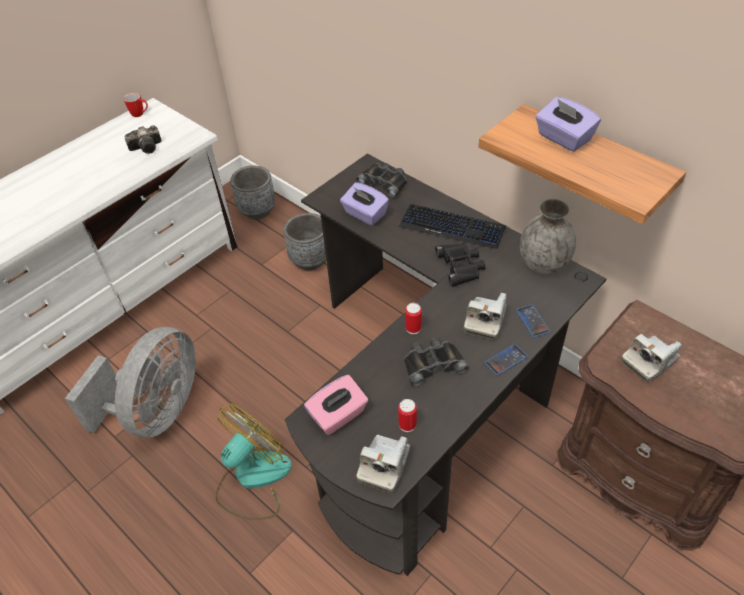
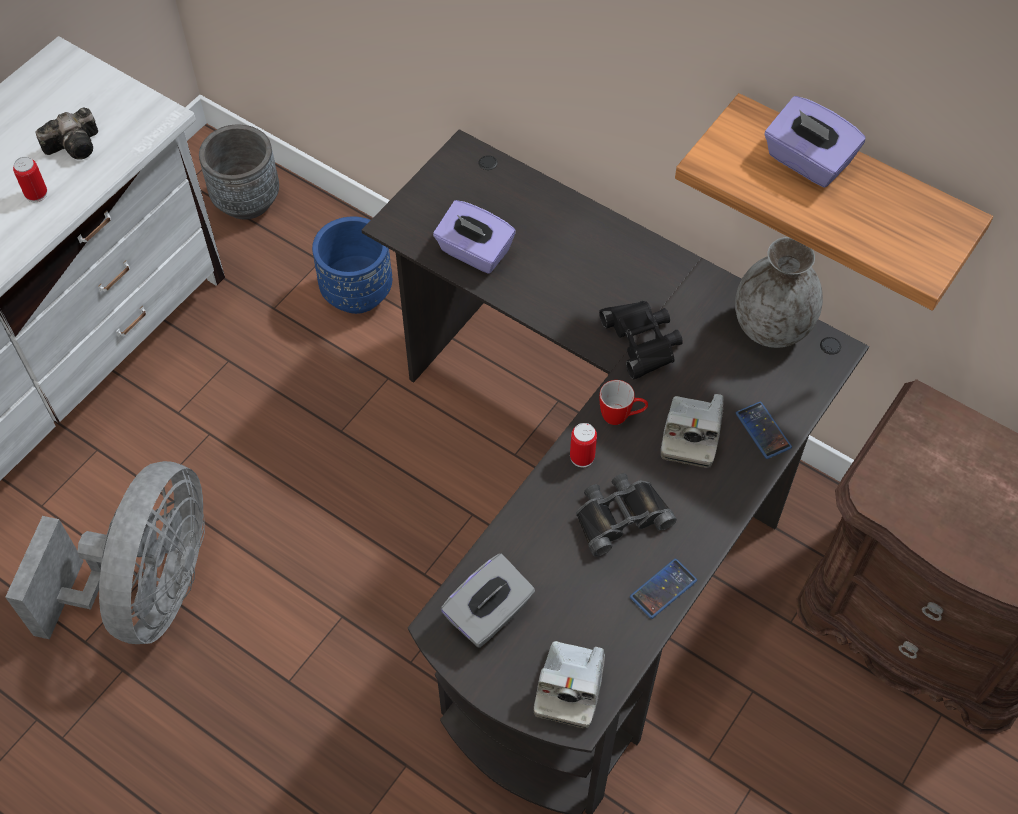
camera: 10 degrees left, 10 degrees up
mug [123,93,148,117] -> mug moved to [600,380,648,425]
fan [216,404,292,520] -> none
grey planter [283,213,326,270] -> blue planter [312,217,392,314]
pink tissue box [304,375,368,435] -> grey tissue box [441,553,535,648]
black binoculars [356,163,407,198] -> none
can [398,399,417,432] -> can moved to [13,157,47,202]
keyboard [399,204,506,249] -> none
phone [484,344,528,376] -> phone moved to [630,559,697,619]
camera [621,334,682,382] -> none

